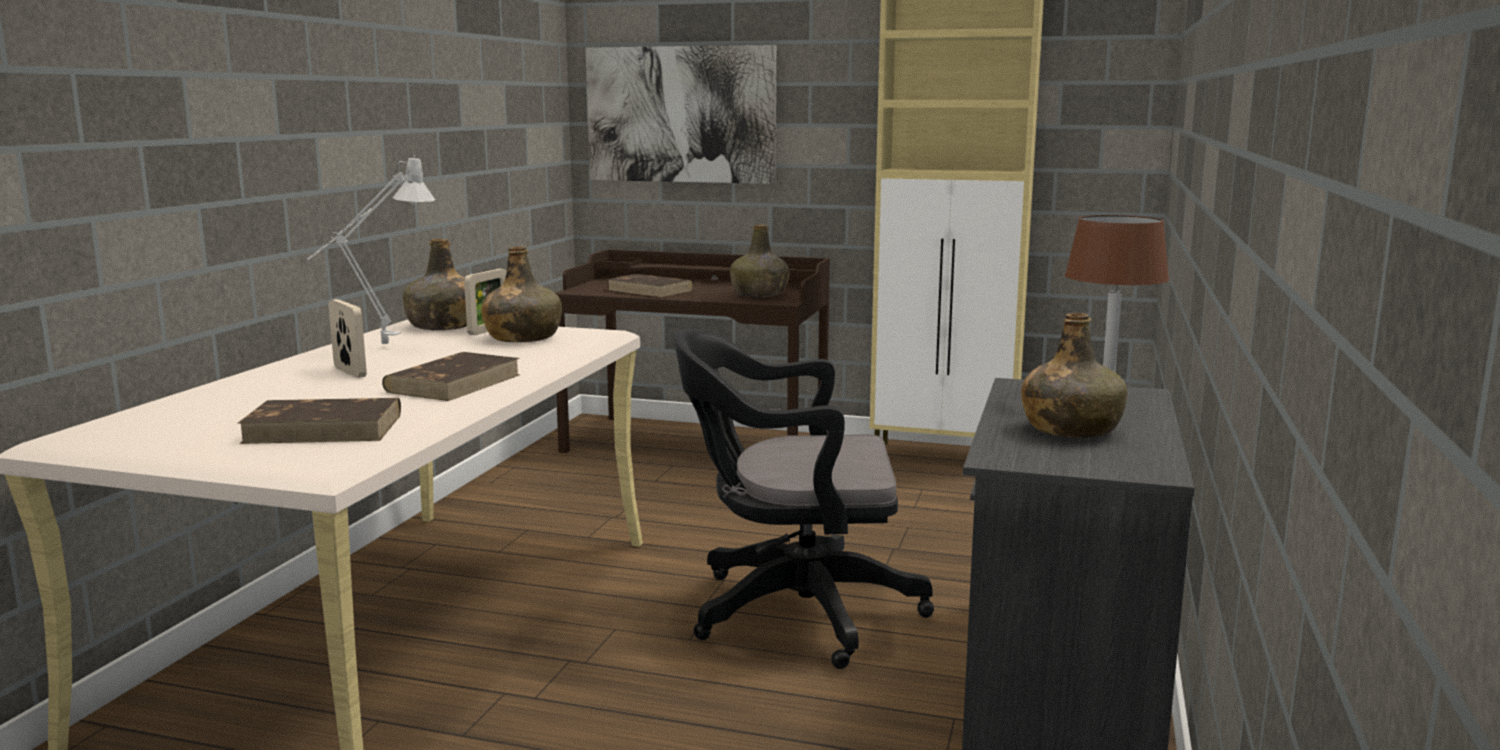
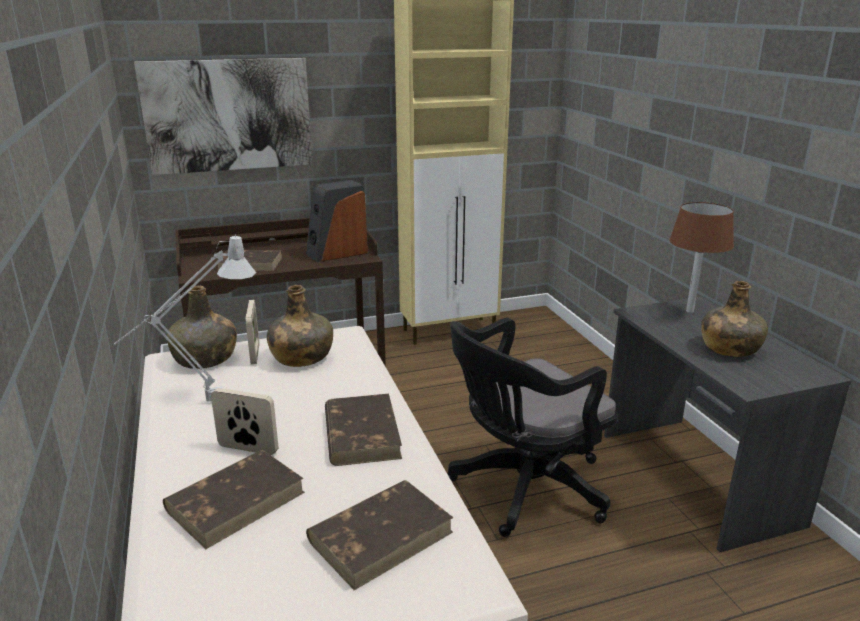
camera: 35 degrees left, 10 degrees up
green bottle [730,225,790,298] -> speaker [306,180,368,262]
none -> brown book [163,450,305,549]

